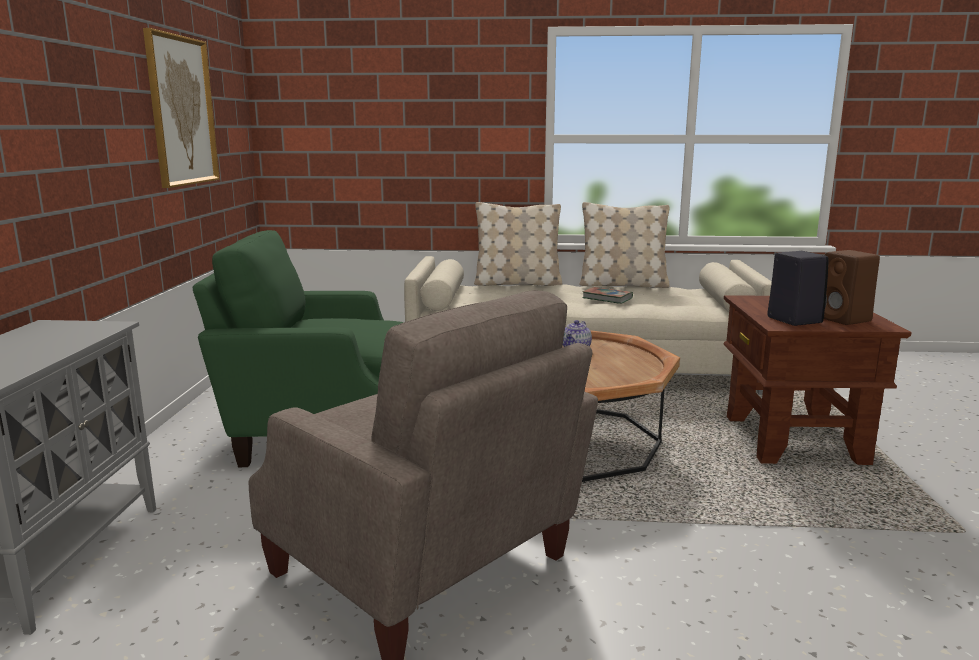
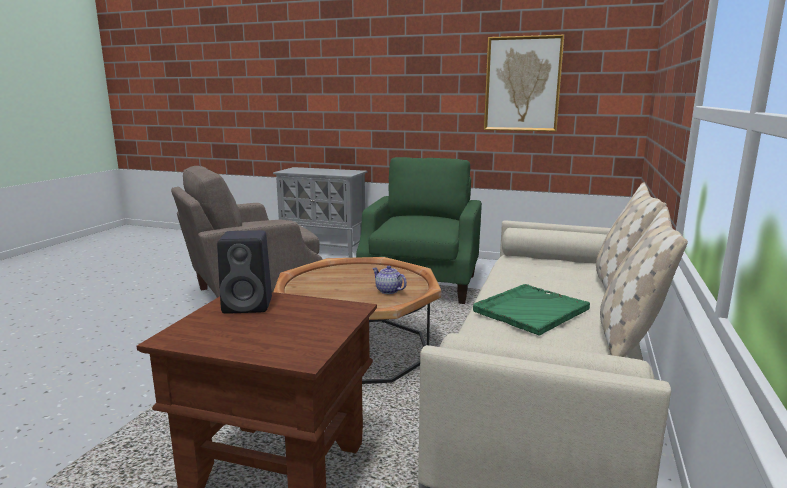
camera: 105 degrees right, 0 degrees up
book [583,287,633,304] -> green tray [473,284,590,336]
brown speaker [824,250,880,325] -> none

